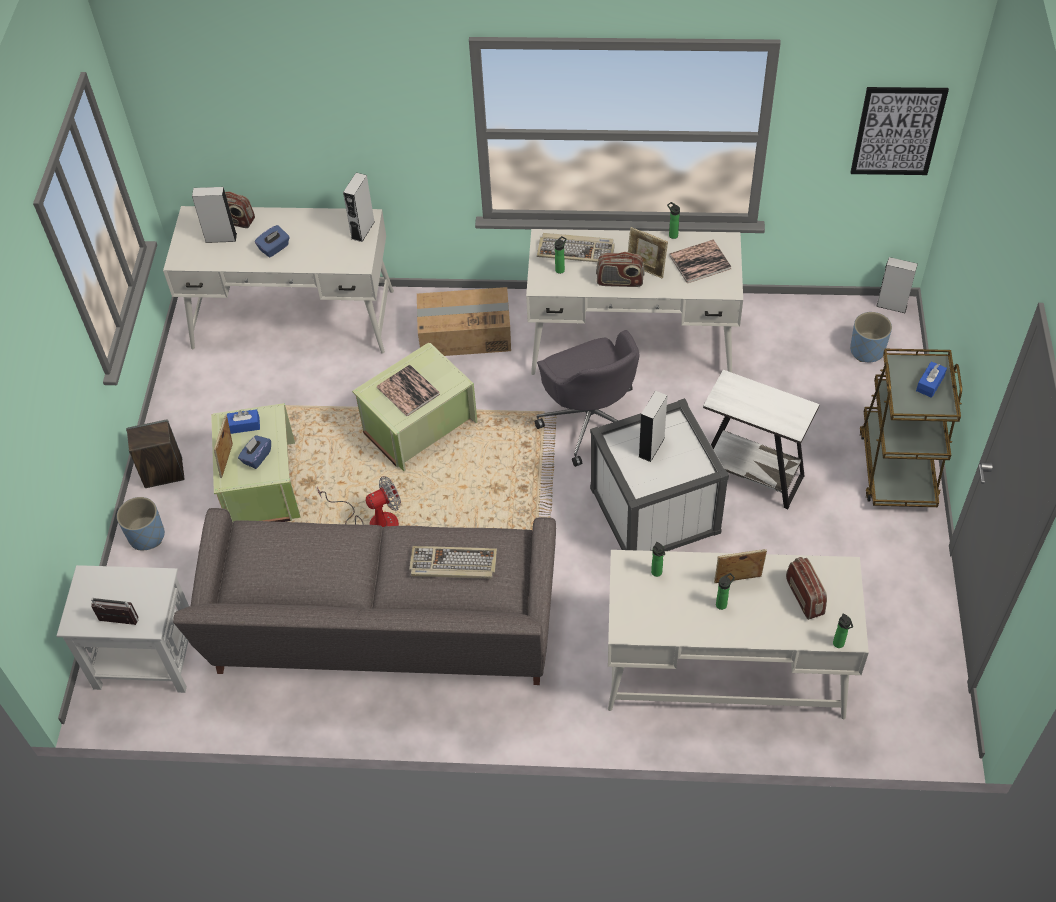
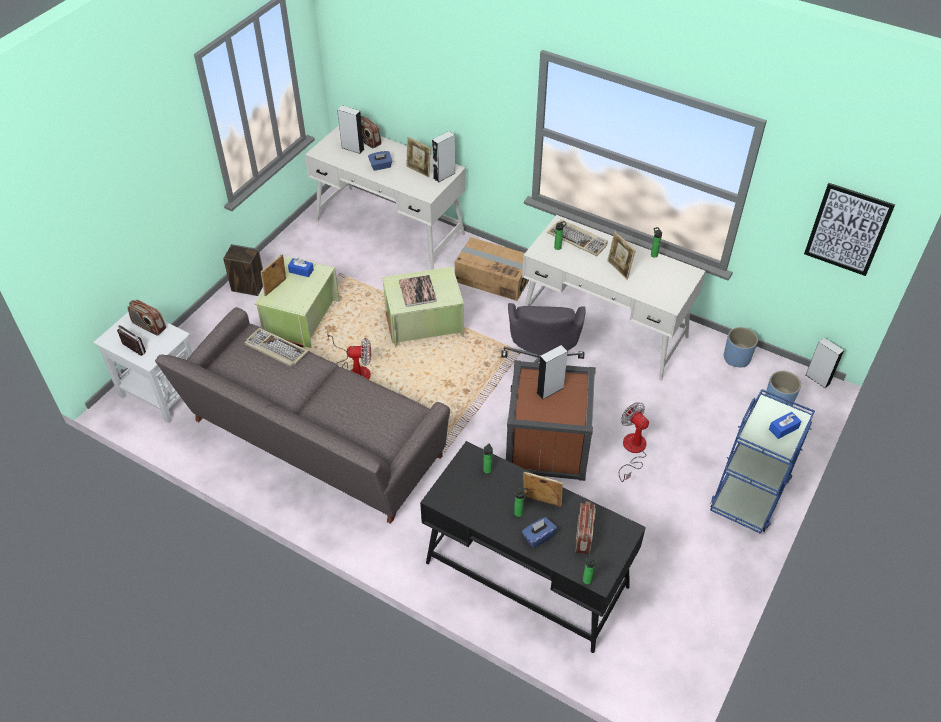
camera: 25 degrees right, 5 degrees down
blue planter [117,497,165,550] -> blue planter moved to [724,327,758,367]
blue tissue box [238,435,271,469] -> blue tissue box moved to [522,517,557,548]
keyboard [409,546,497,579] -> keyboard moved to [245,328,308,367]
white storage box [590,398,729,551] -> brown storage box [506,360,596,481]
radio [596,252,645,287] -> radio moved to [128,299,166,336]
white desk [608,550,869,719] -> black desk [420,441,646,653]
book [669,240,732,283] -> none
white side table [703,370,820,509] -> fan [619,402,649,482]
brown cart [860,349,962,507] -> blue cart [710,389,815,534]
none -> picture frame [406,137,431,178]

